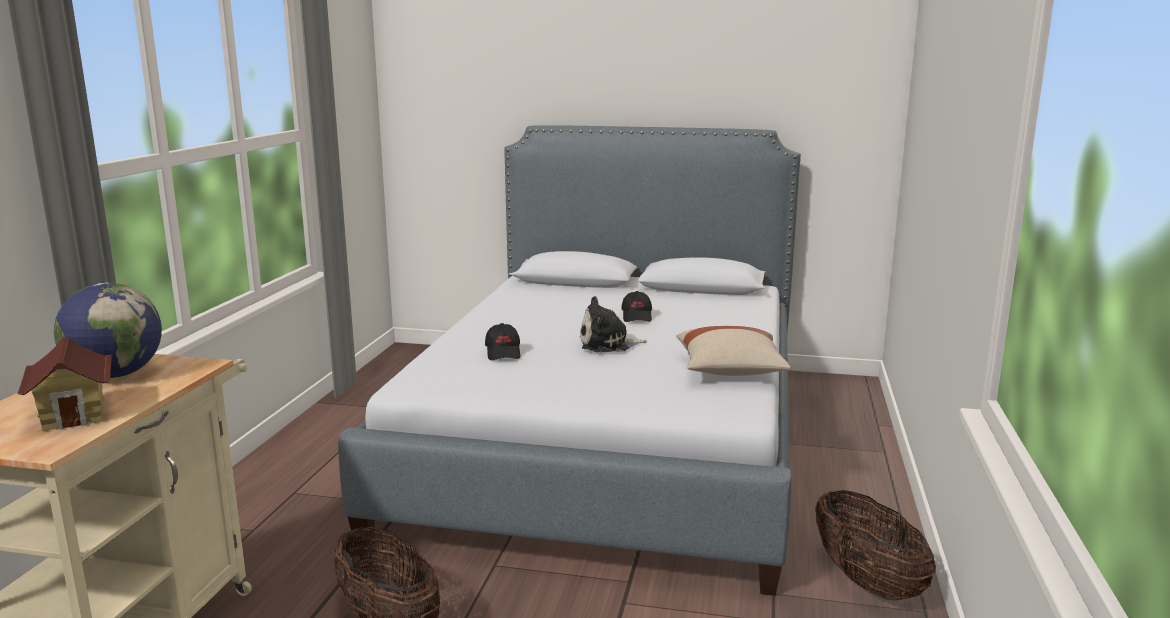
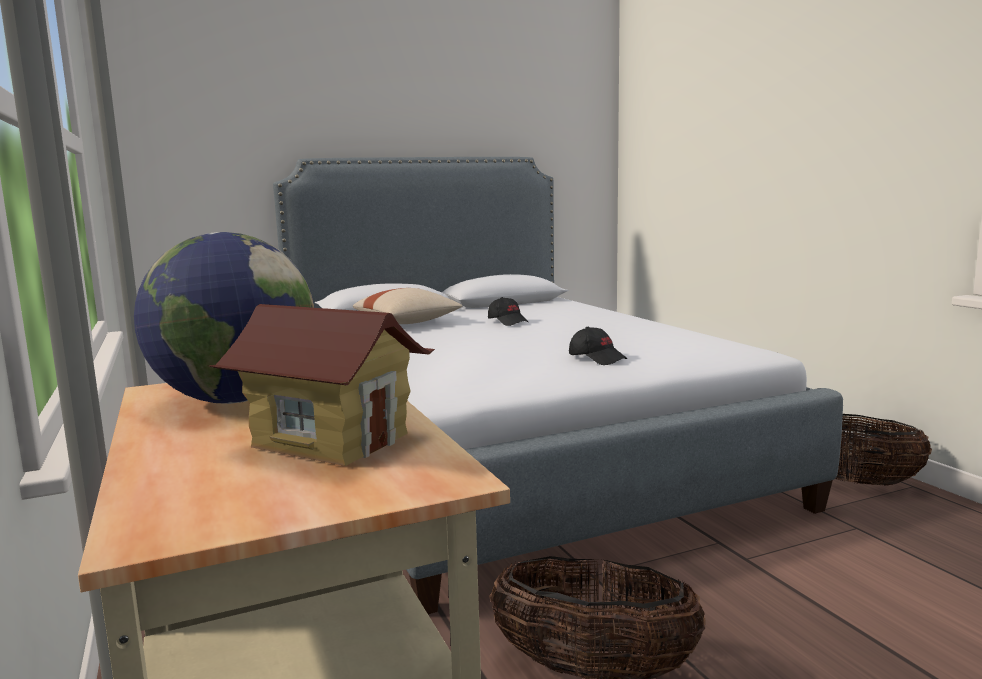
camera: 35 degrees left, 5 degrees down
black cap [485,323,520,360] -> black cap moved to [569,327,627,365]
plush toy [580,296,647,352] -> none
beige pillow [676,326,791,376] -> beige pillow moved to [353,288,463,324]

